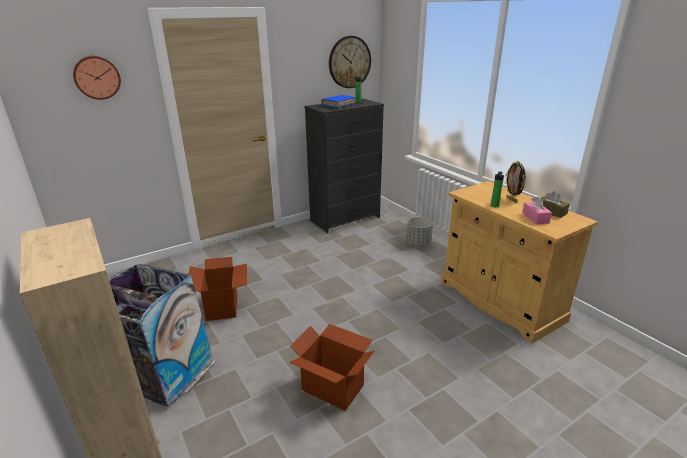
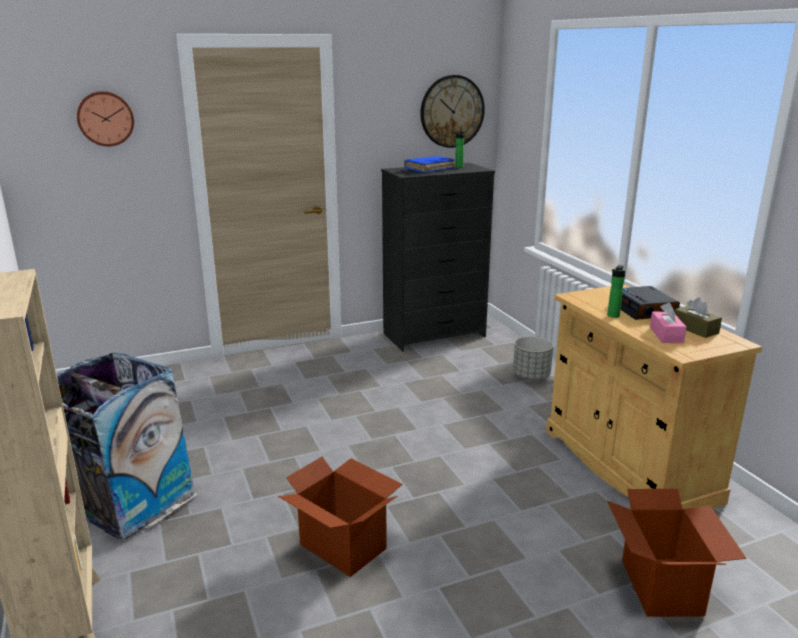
camera: 10 degrees right, 5 degrees down
cardboard box [188,257,247,321] -> cardboard box moved to [607,489,747,617]
picture frame [505,161,526,203] -> alarm clock [621,286,680,320]

